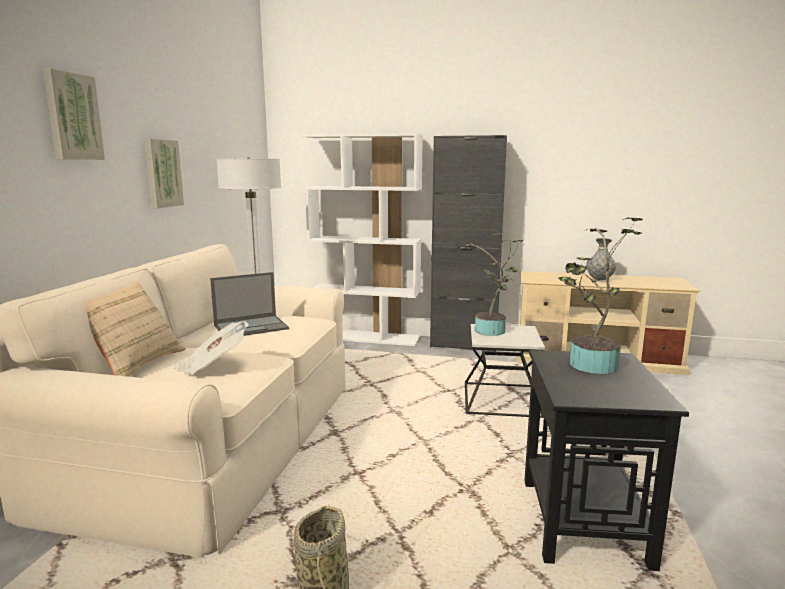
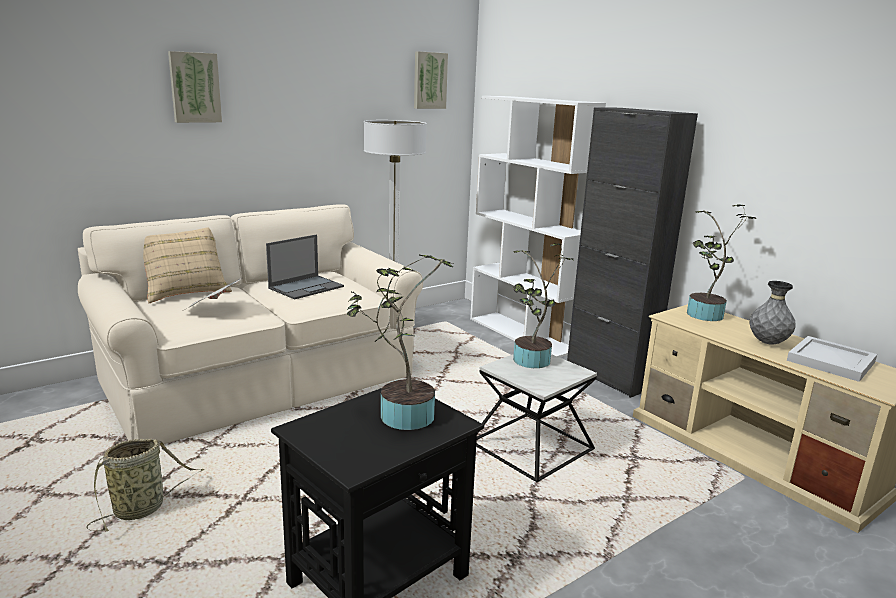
camera: 40 degrees right, 5 degrees up
picture [144,139,184,208] -> picture moved to [414,51,448,109]
laptop [210,272,289,336] -> laptop turned 60 degrees counterclockwise [266,234,344,299]
none -> potted plant [687,204,756,321]
none -> white tray [787,336,877,382]

